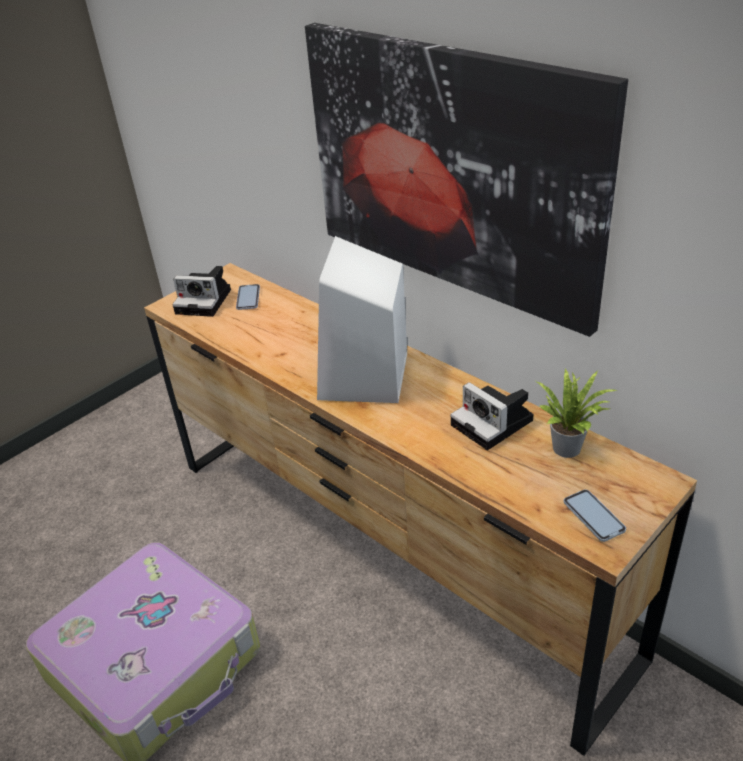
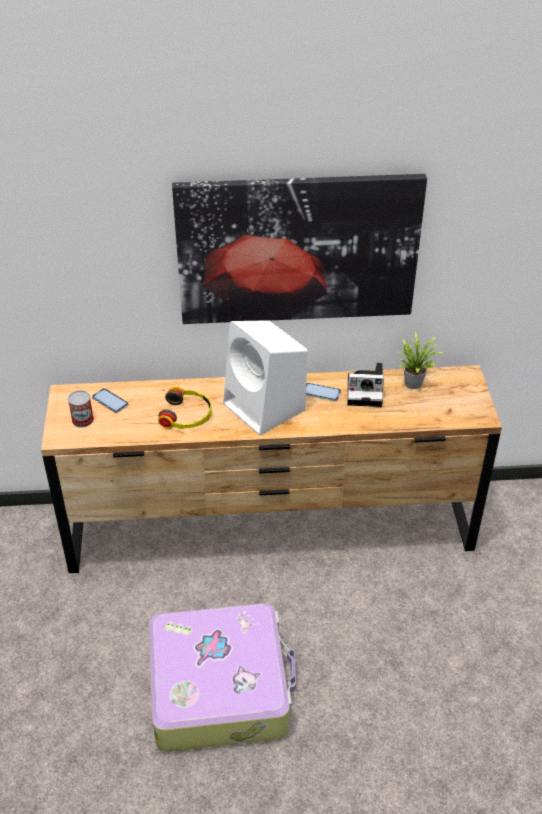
camera: 50 degrees left, 5 degrees up
camera [172,266,231,317] -> can [68,390,94,428]
phone [563,489,626,542] -> phone moved to [306,383,341,401]
none -> headphones [158,386,212,429]

